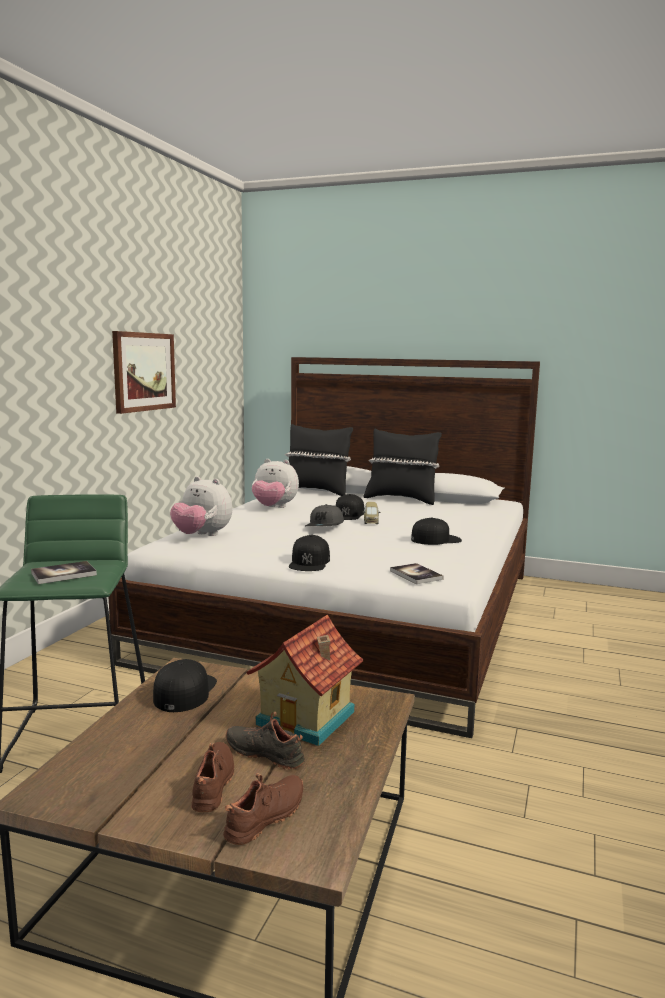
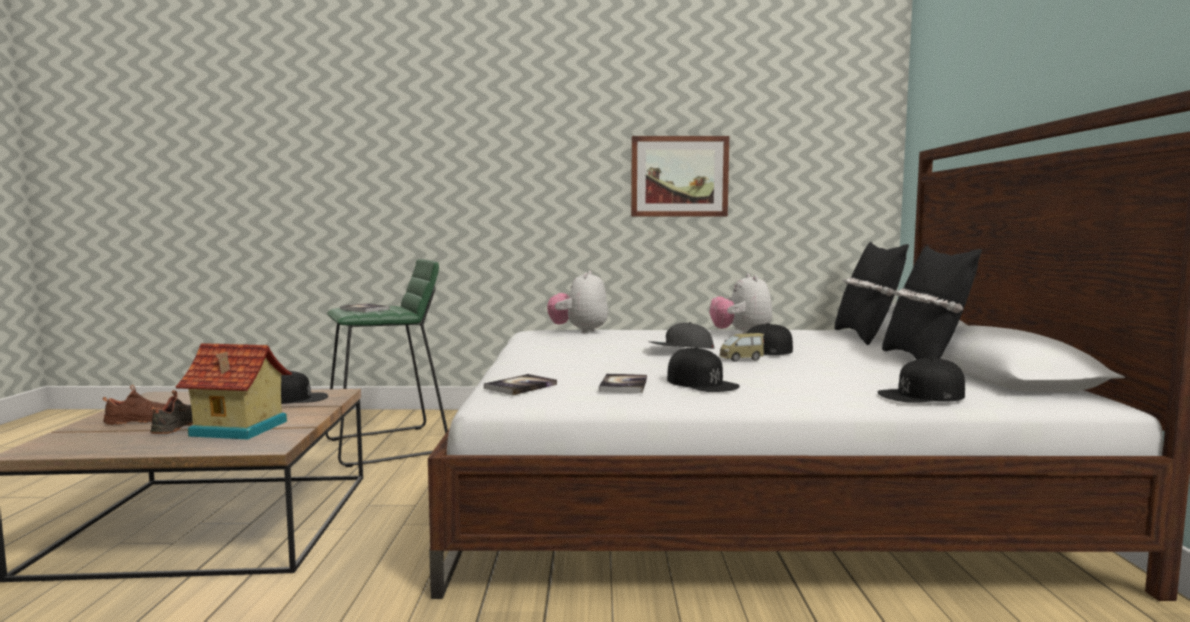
camera: 70 degrees right, 5 degrees down
brown shoe [223,773,303,845] -> none
black cap [289,535,330,571] -> black cap moved to [878,357,965,403]
none -> book [599,374,647,393]

